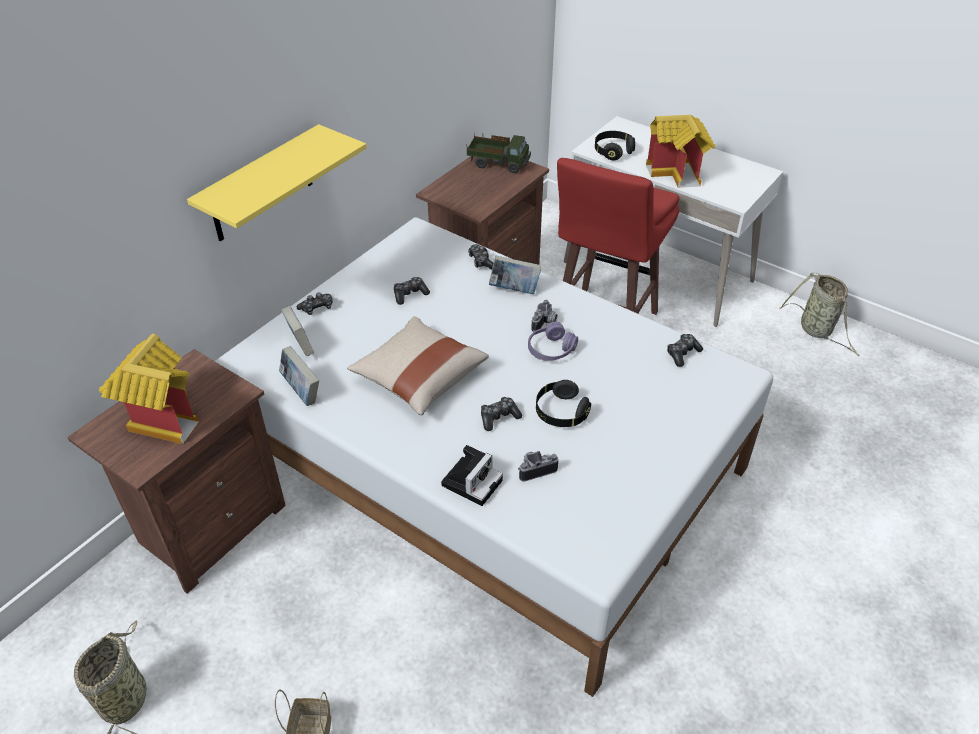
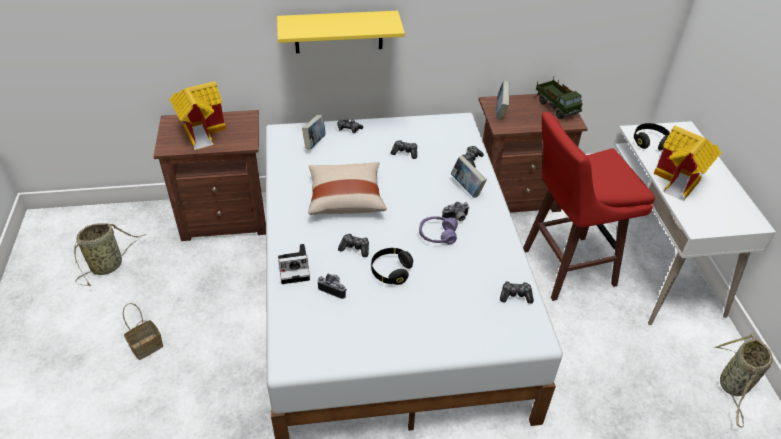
camera: 45 degrees right, 0 degrees up
book [279,346,319,406] -> book moved to [496,81,509,120]

